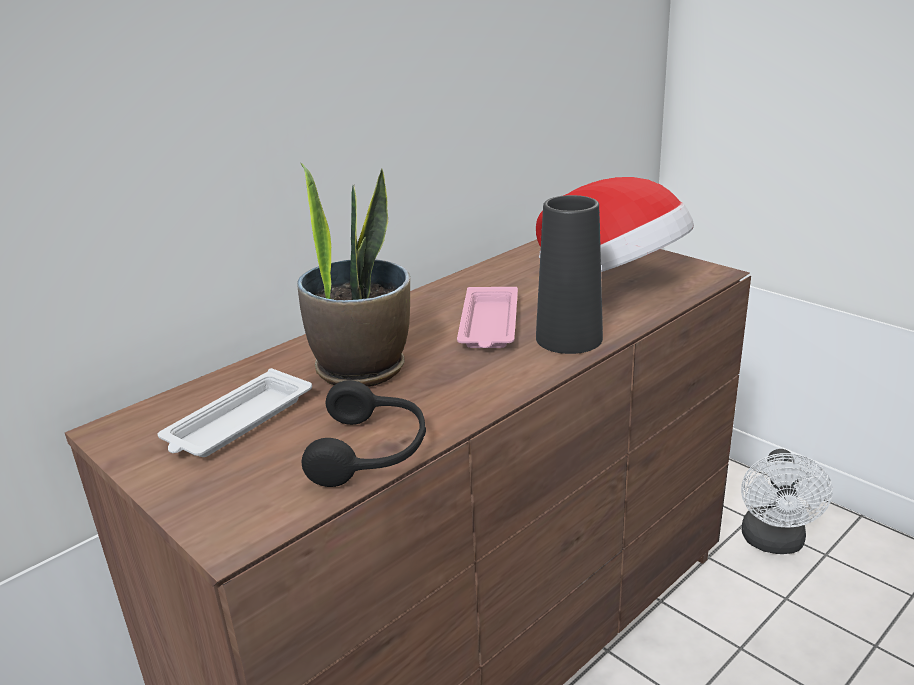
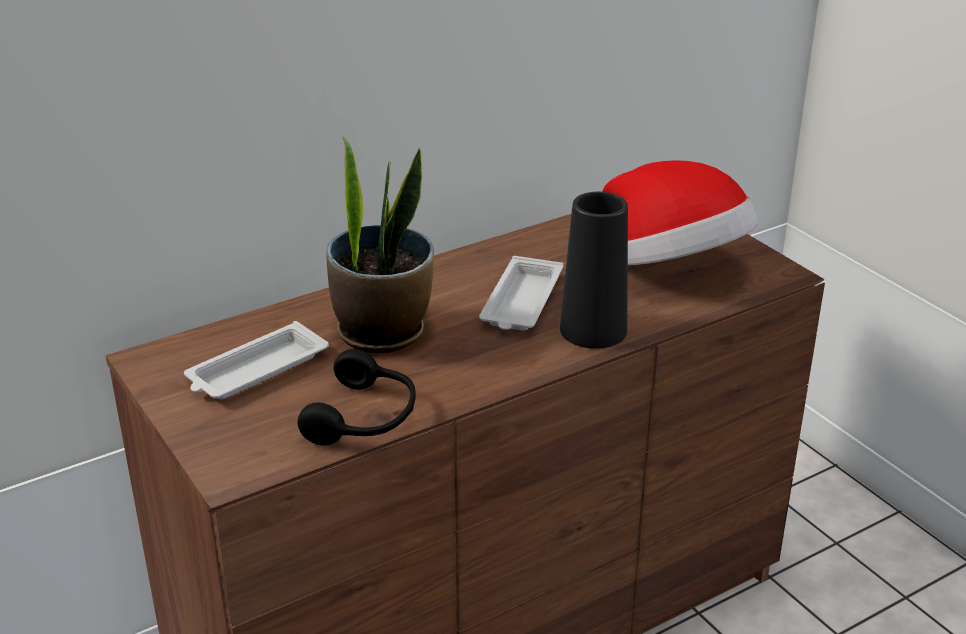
camera: 10 degrees right, 5 degrees up
pink tray [457,287,518,348] -> white tray [479,256,563,330]
white fan [741,449,833,554] -> none

